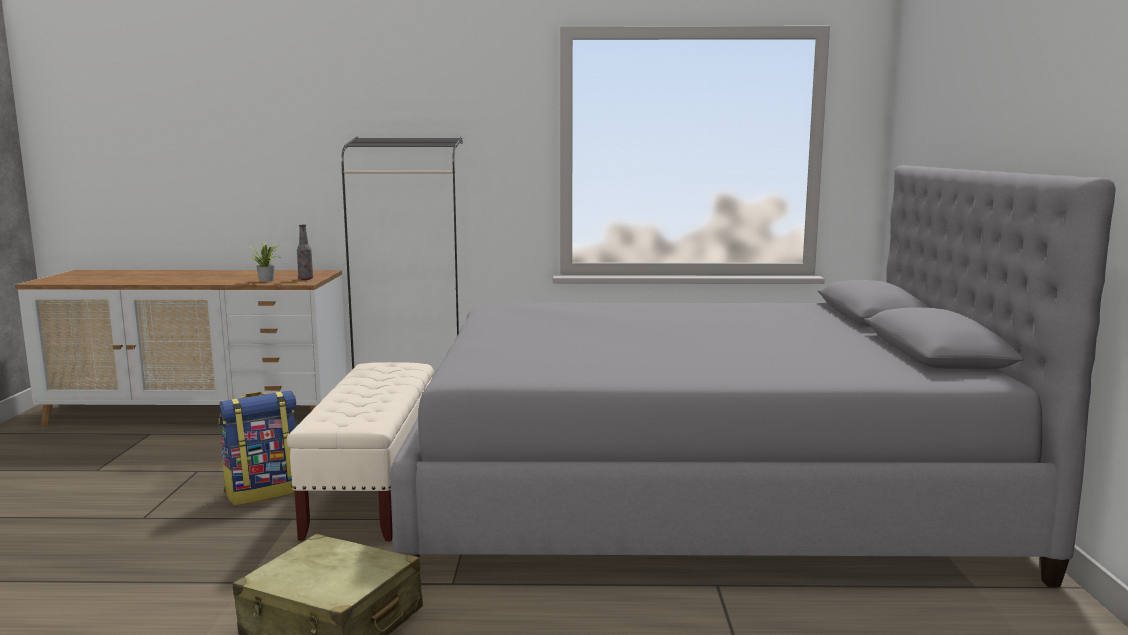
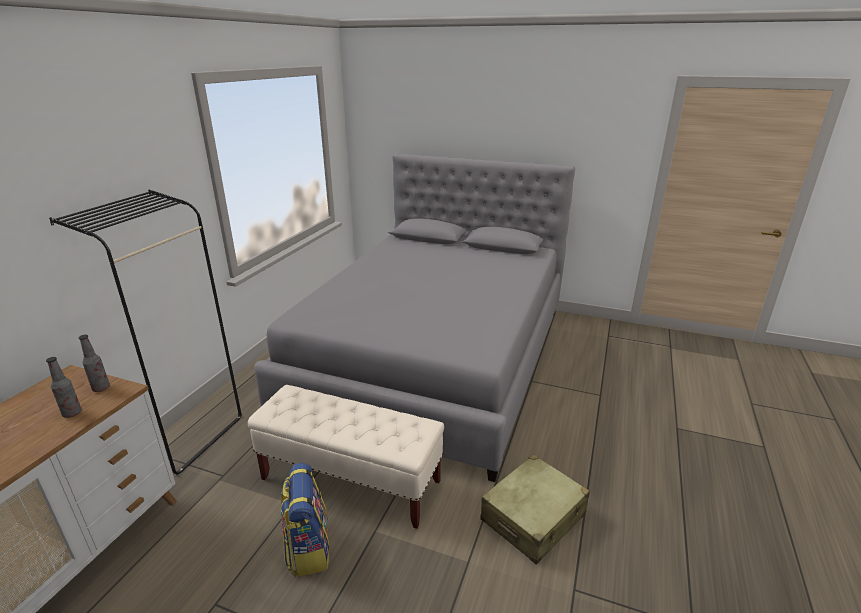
camera: 70 degrees left, 15 degrees up
potted plant [249,241,283,282] -> bottle [46,357,82,418]

